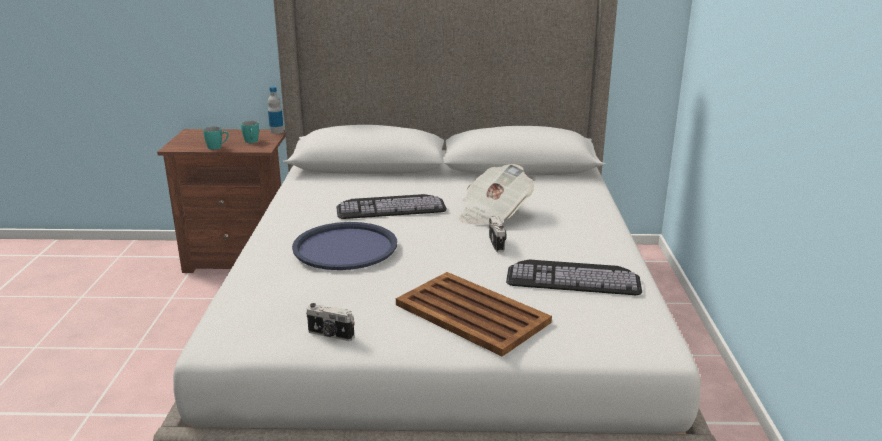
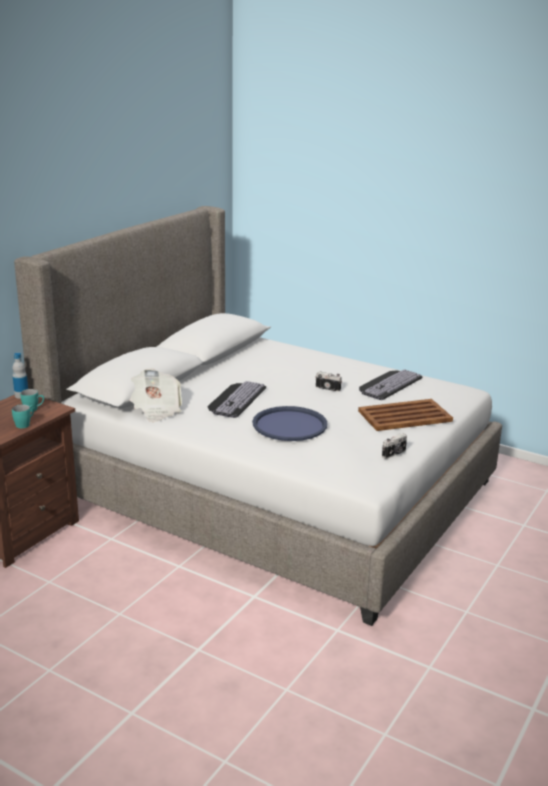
camera: 60 degrees left, 0 degrees up
newspaper [459,164,534,225] -> newspaper moved to [129,369,182,422]

